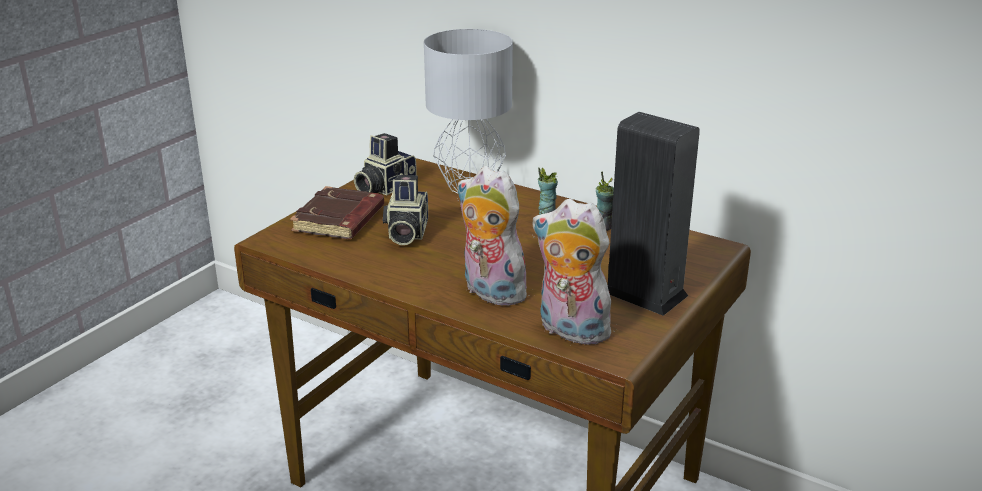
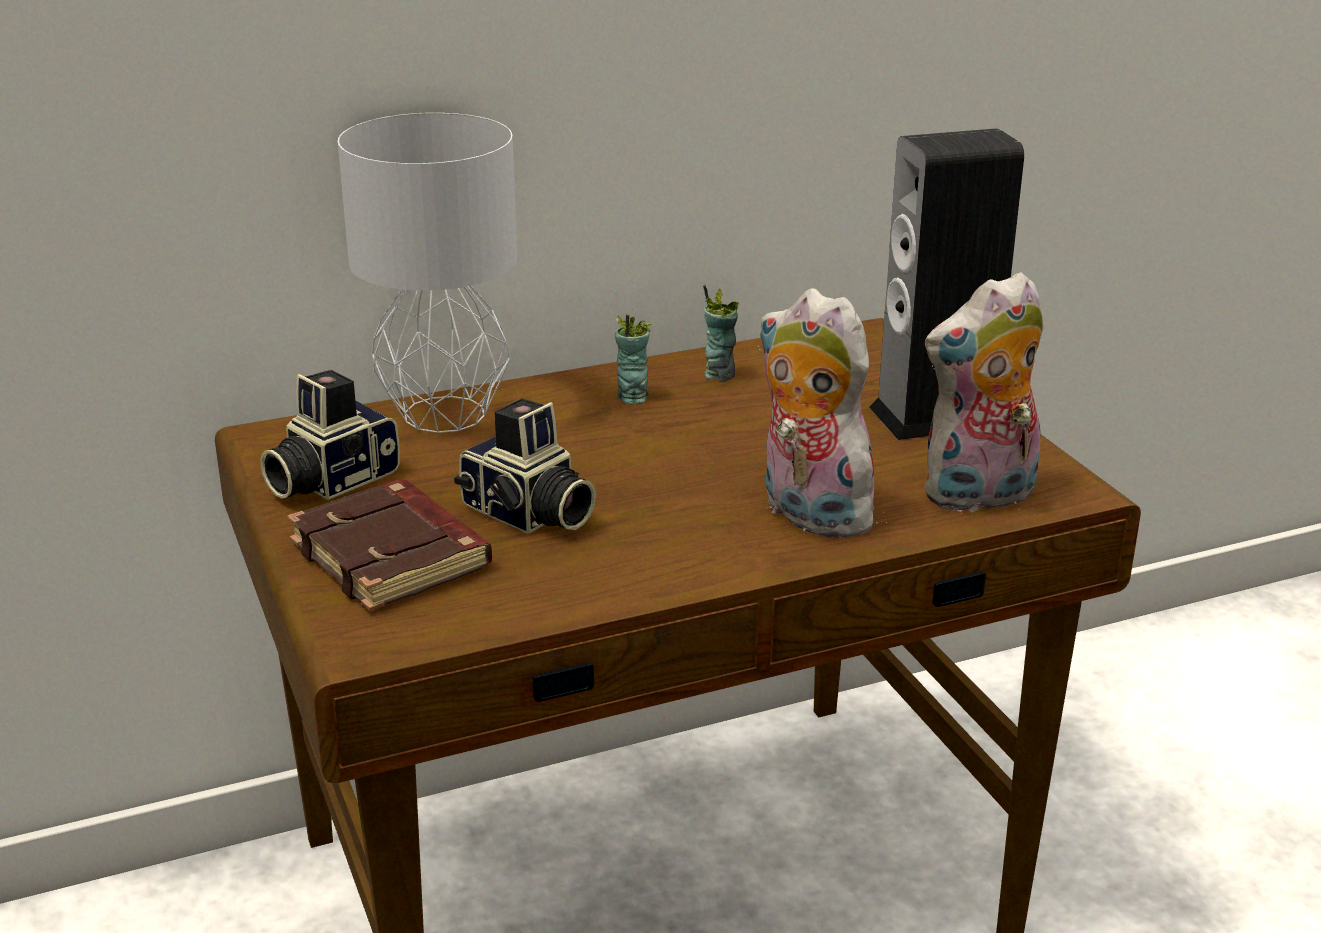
camera: 55 degrees left, 0 degrees up
camera [354,133,417,196] -> camera turned 60 degrees clockwise [260,370,400,500]
plush toy [457,166,529,306] -> plush toy turned 60 degrees clockwise [758,289,887,539]

